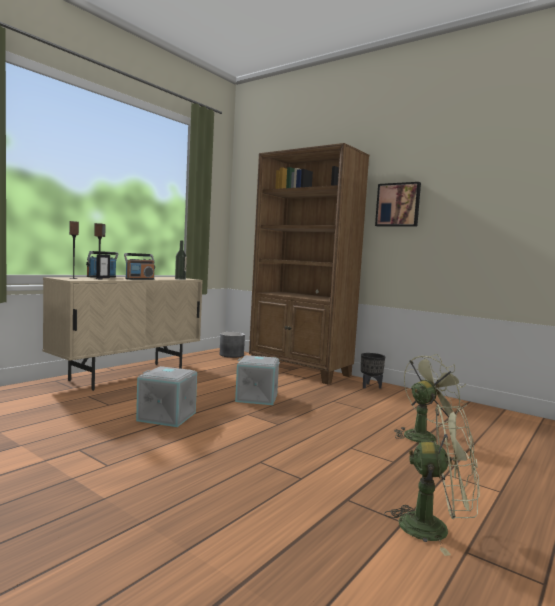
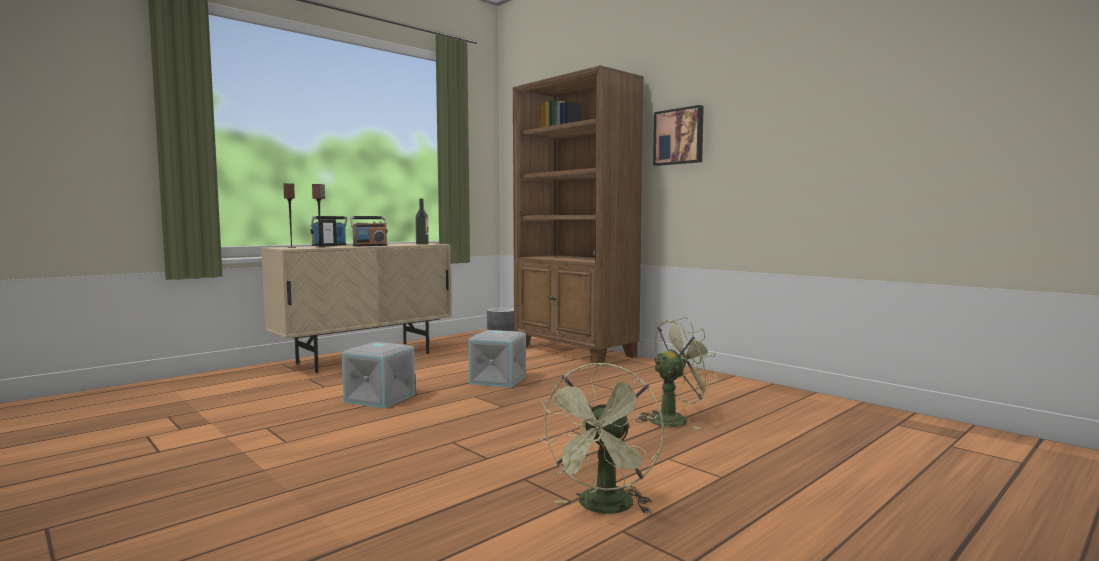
camera: 10 degrees right, 0 degrees up
black planter [361,353,385,389] -> none
green fan [384,404,480,556] -> green fan turned 90 degrees clockwise [538,362,664,514]

